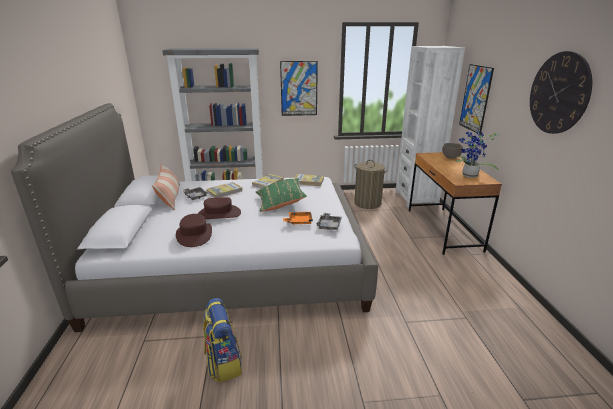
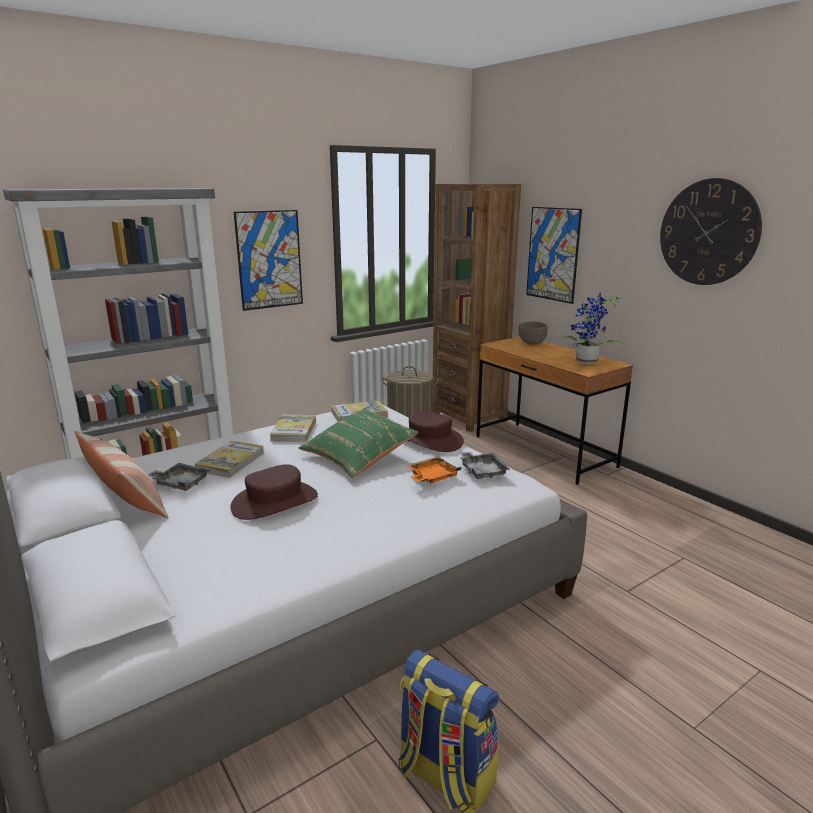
camera: 30 degrees left, 5 degrees down
brown hat [176,214,212,247] -> brown hat moved to [407,411,464,452]
white bookcase [395,46,465,207] -> brown bookcase [433,184,521,432]

